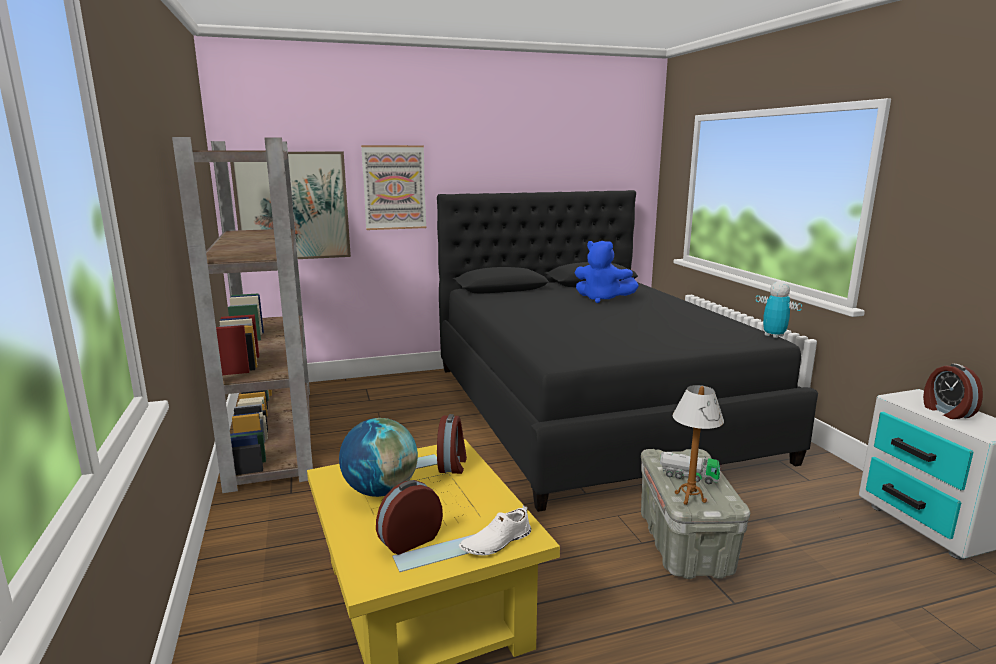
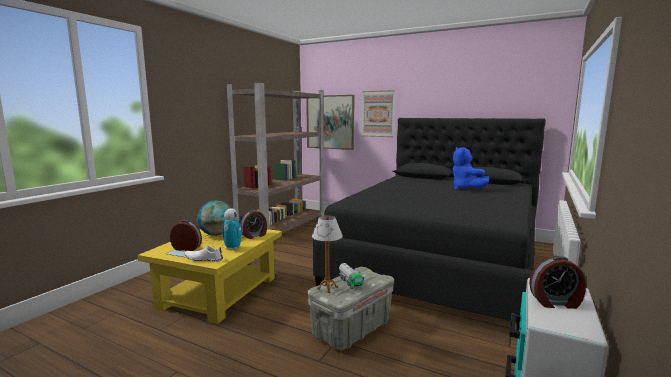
camera: 45 degrees right, 5 degrees down
toy robot [756,281,802,338] -> toy robot moved to [223,208,242,250]
alarm clock [923,364,983,419] -> alarm clock turned 120 degrees counterclockwise [529,256,586,309]

